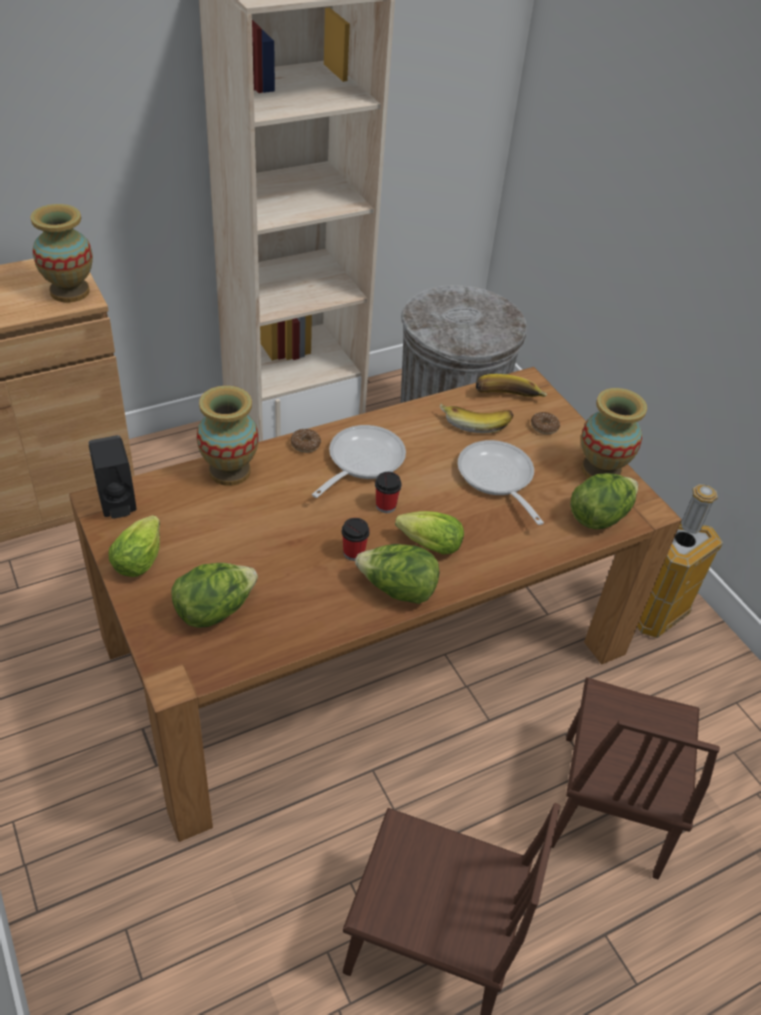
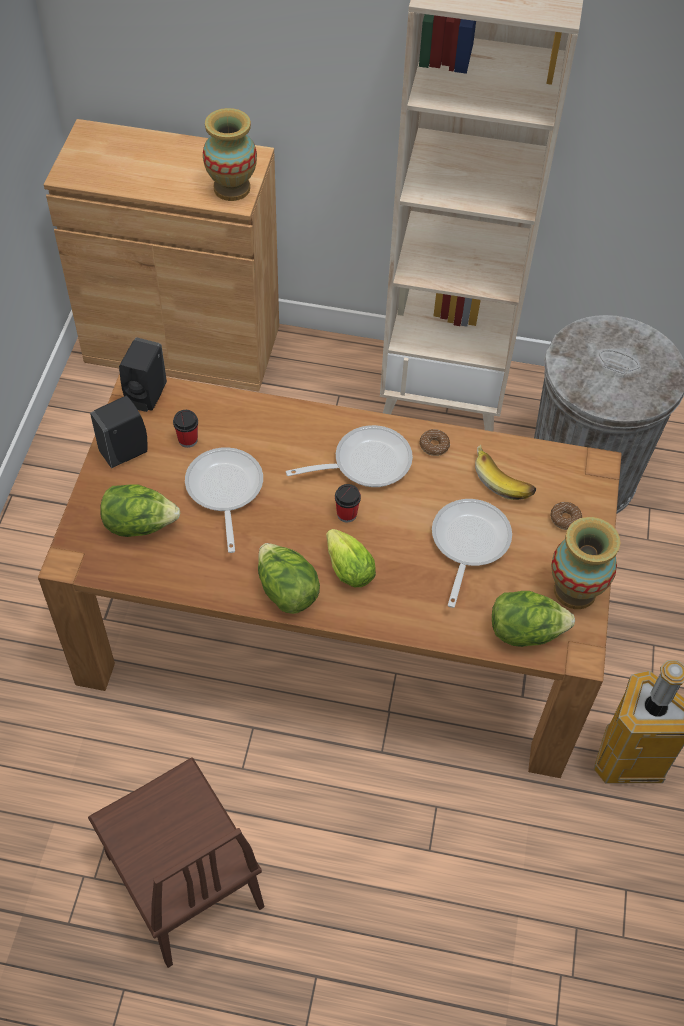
camera: 40 degrees right, 10 degrees up
lettuce [108,515,160,577] -> black soap dispenser [90,395,147,468]
vase [197,386,259,486] -> none
donut [290,429,321,453] -> donut moved to [419,429,450,456]
cup [342,518,370,561] -> cup moved to [173,410,198,448]
banana [476,374,547,397] -> none
brown chair [551,677,720,879] -> none
none -> frying pan [185,447,263,553]

